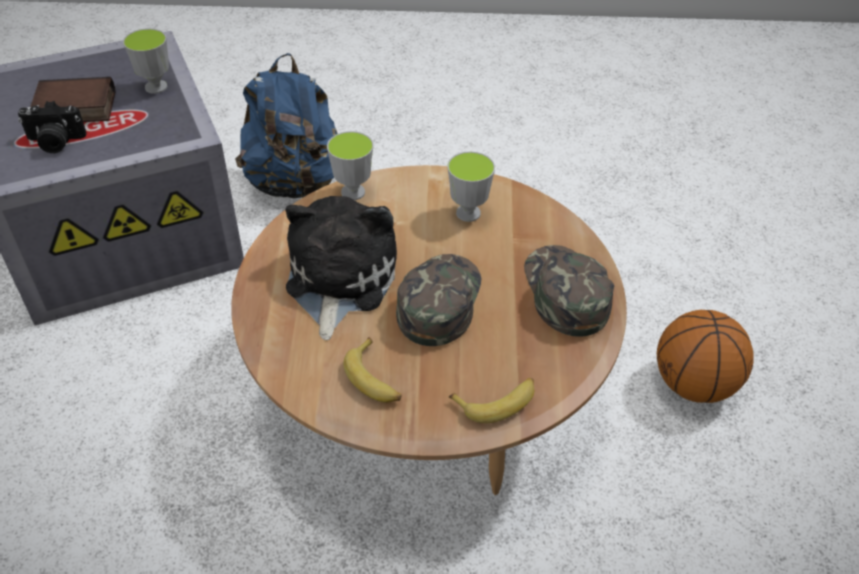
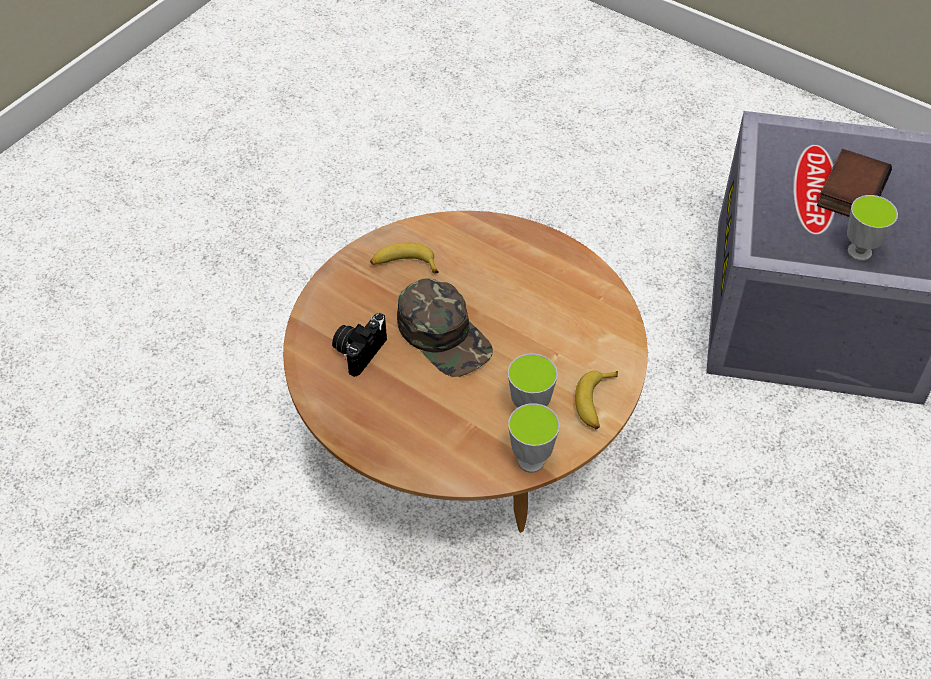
camera: 125 degrees right, 5 degrees up
camera [18,101,87,153] -> camera moved to [332,313,387,377]
blue backpack [235,53,338,198] -> none
plush toy [285,196,397,340] -> none
cup [327,131,374,200] -> cup moved to [508,403,560,473]
banana [449,378,534,423] -> banana moved to [575,371,618,429]
green cap [524,245,614,337] -> none
basketball [657,310,754,403] -> none

